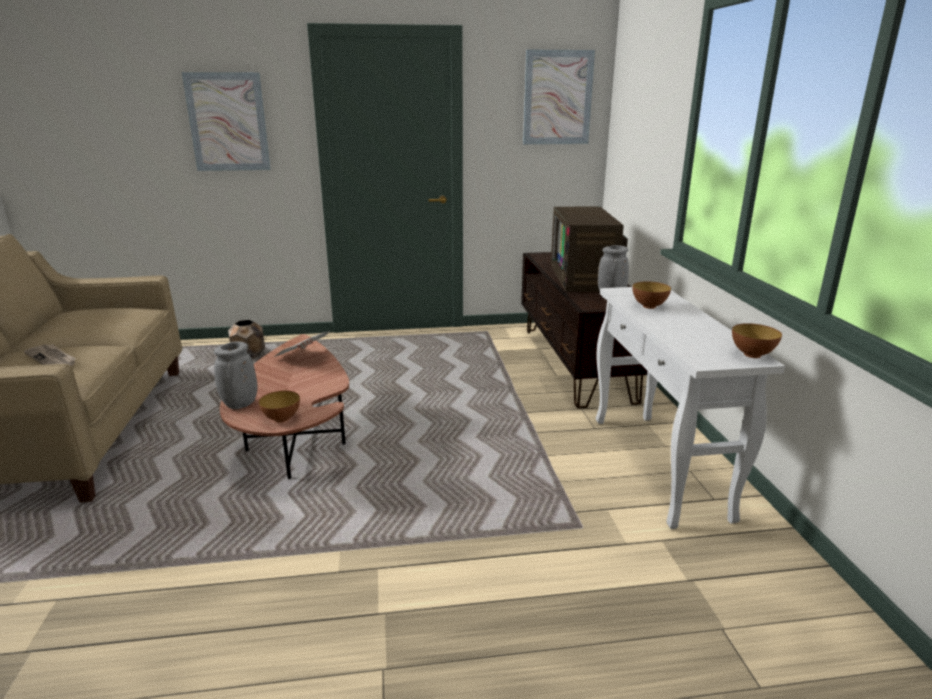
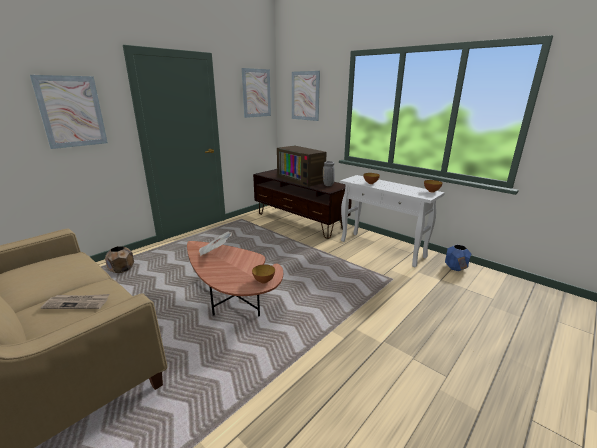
camera: 40 degrees left, 0 degrees up
grey vase [214,341,257,409] -> none
none -> picture [292,71,320,121]
none -> blue planter [445,245,471,271]

